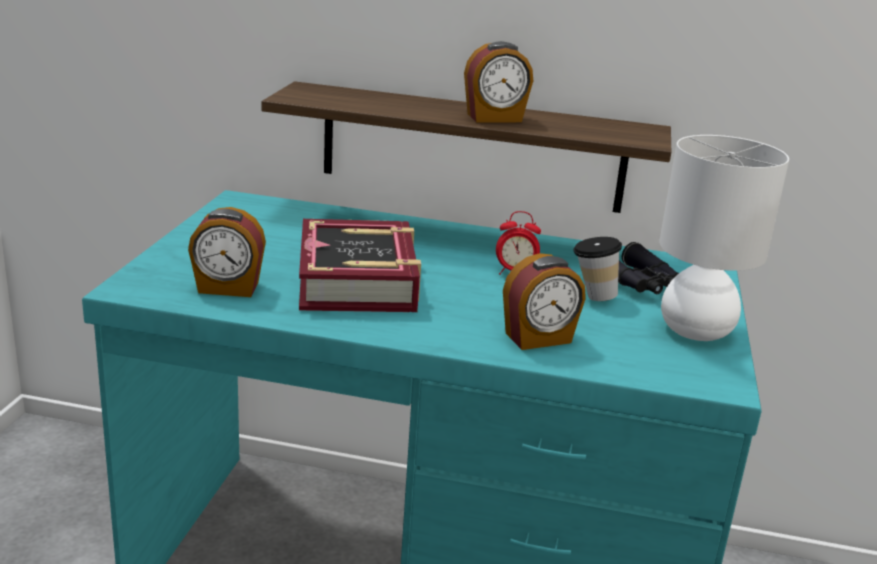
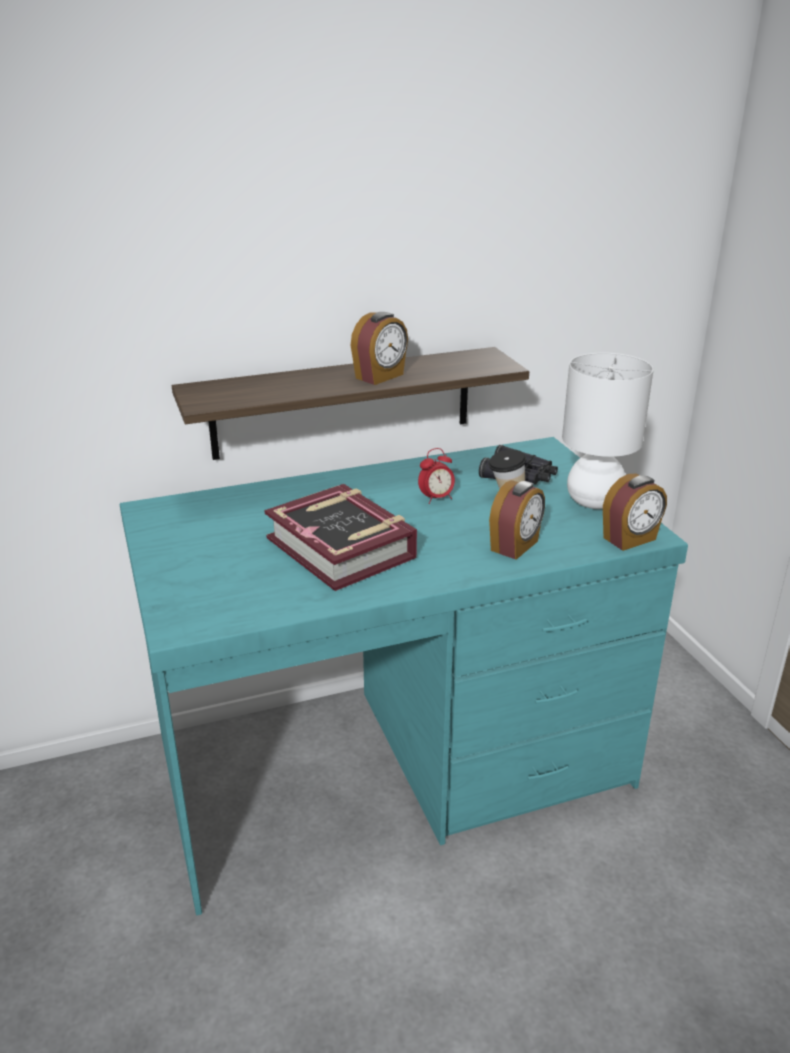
camera: 30 degrees left, 5 degrees up
alarm clock [188,207,266,297] -> alarm clock moved to [603,474,667,551]

